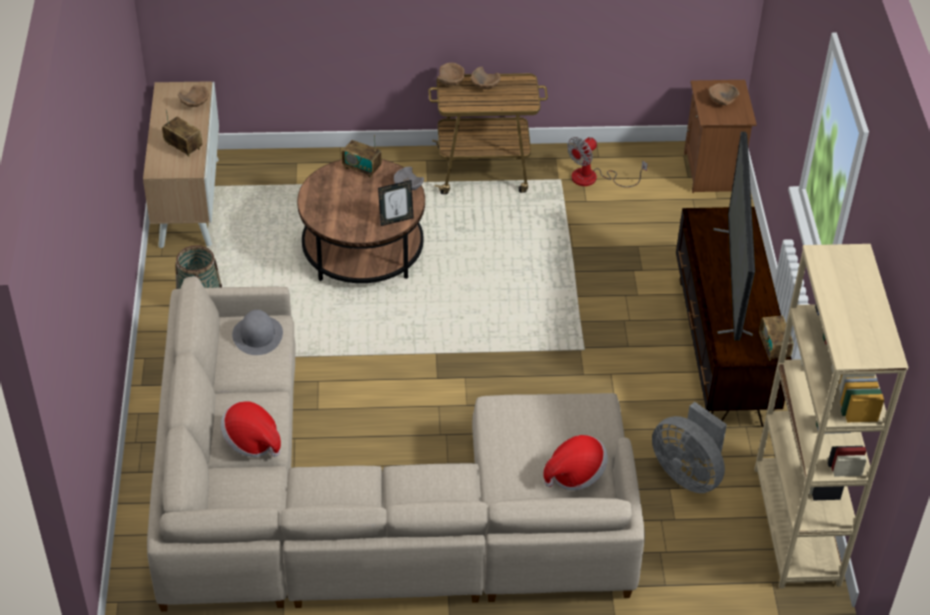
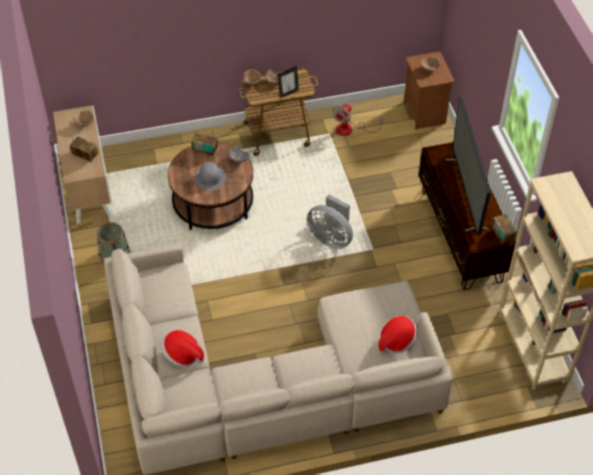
camera: 10 degrees left, 5 degrees up
grey hat [232,310,283,355] -> grey hat moved to [194,162,226,191]
picture frame [378,180,414,226] -> picture frame moved to [278,66,299,98]
grey fan [652,402,727,493] -> grey fan moved to [307,195,353,249]

